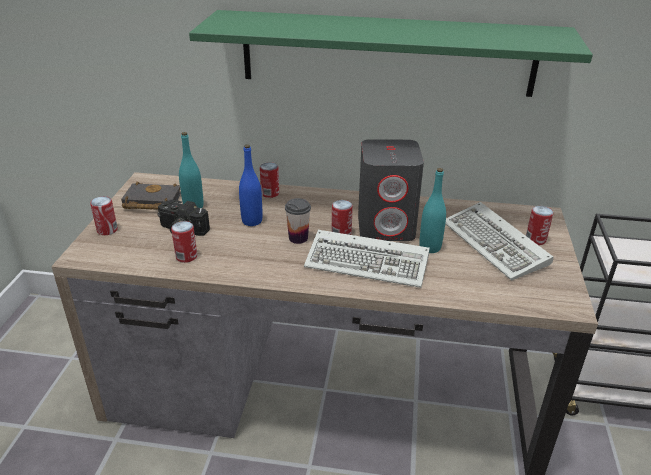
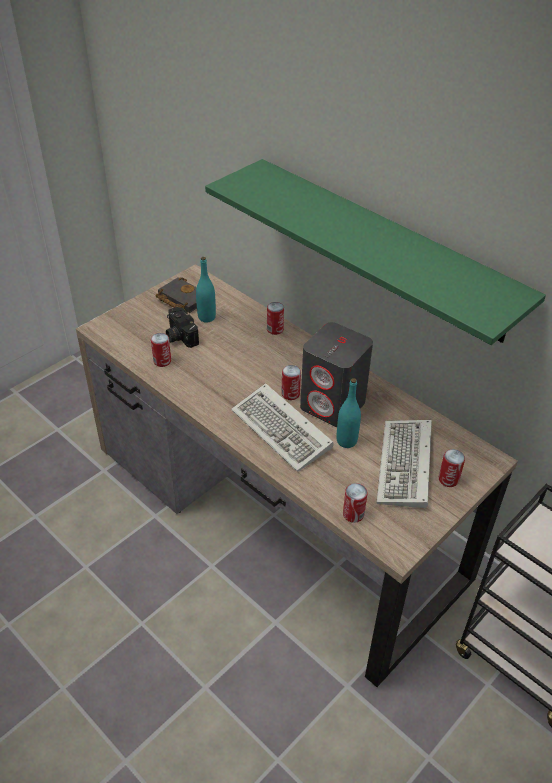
camera: 35 degrees right, 10 degrees up
can [90,196,118,235] -> can moved to [343,483,368,523]
blue bottle [239,144,263,226] -> none
cup [285,198,311,244] -> none

